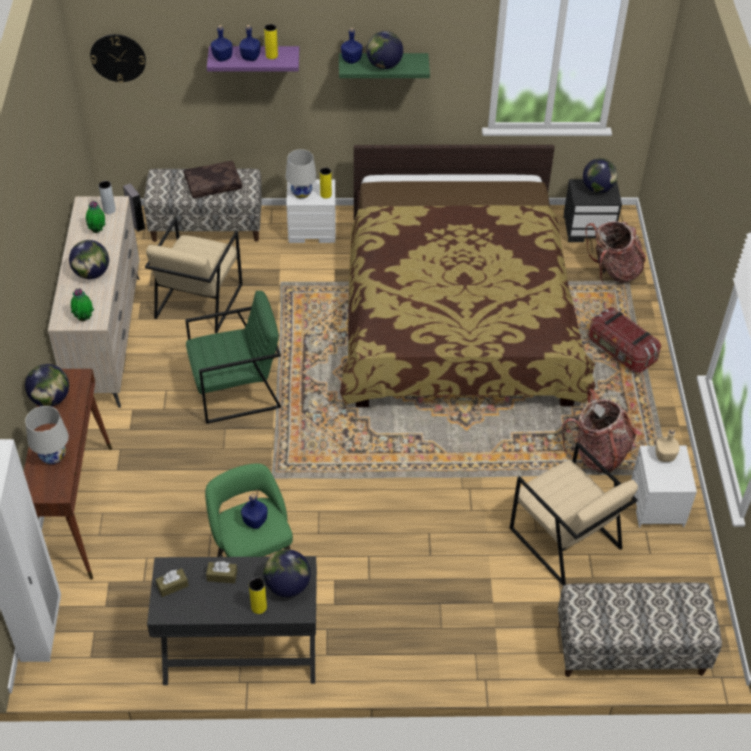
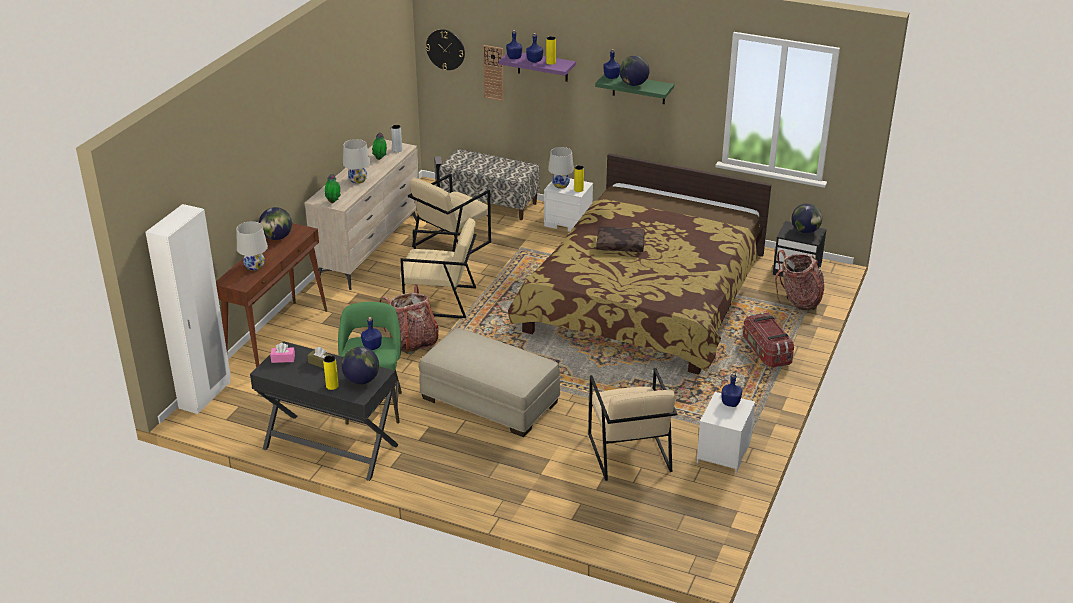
camera: 25 degrees right, 15 degrees down
globe [69,240,109,279] -> white table lamp [343,139,370,184]
brown tissue box [155,568,189,597] -> pink tissue box [270,343,295,363]
brown pillow [184,161,242,198] -> brown pillow moved to [596,227,645,252]
green armchair [185,291,281,424] -> beige armchair [400,218,476,318]
bench [558,582,722,677] -> none
backpack [562,389,637,474] -> backpack moved to [379,285,439,354]
beige bottle [655,429,679,462] -> blue bottle [722,373,742,407]
none -> beige ottoman [419,328,560,437]
none -> wall clock [483,45,504,101]

